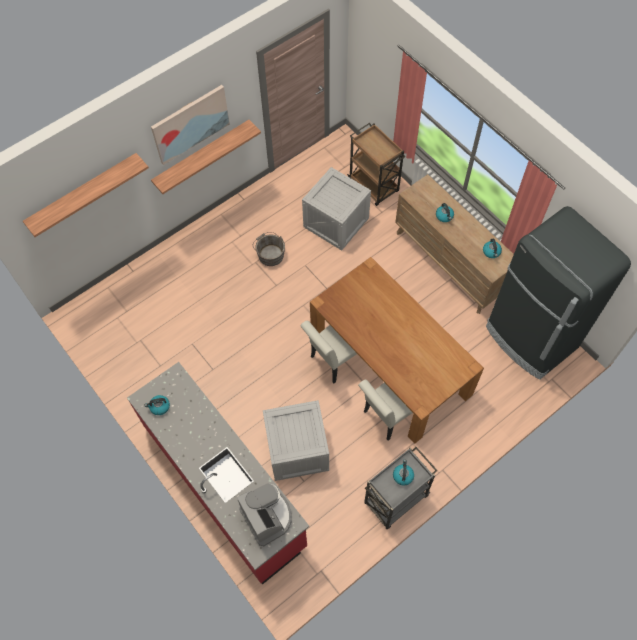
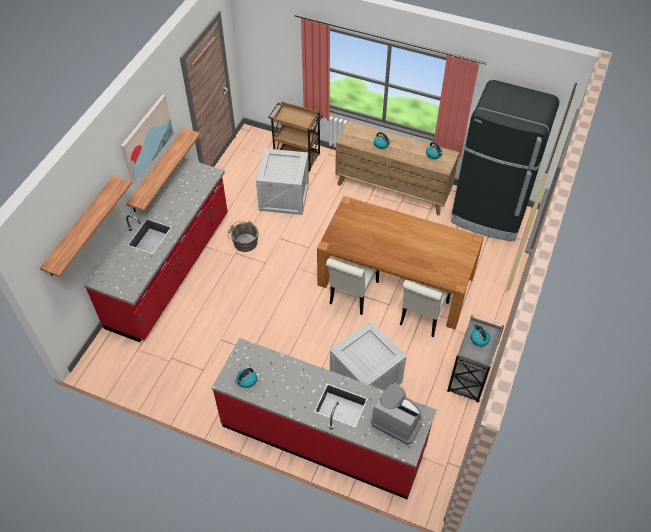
camera: 30 degrees left, 10 degrees down
none -> red counter [84,158,228,342]

